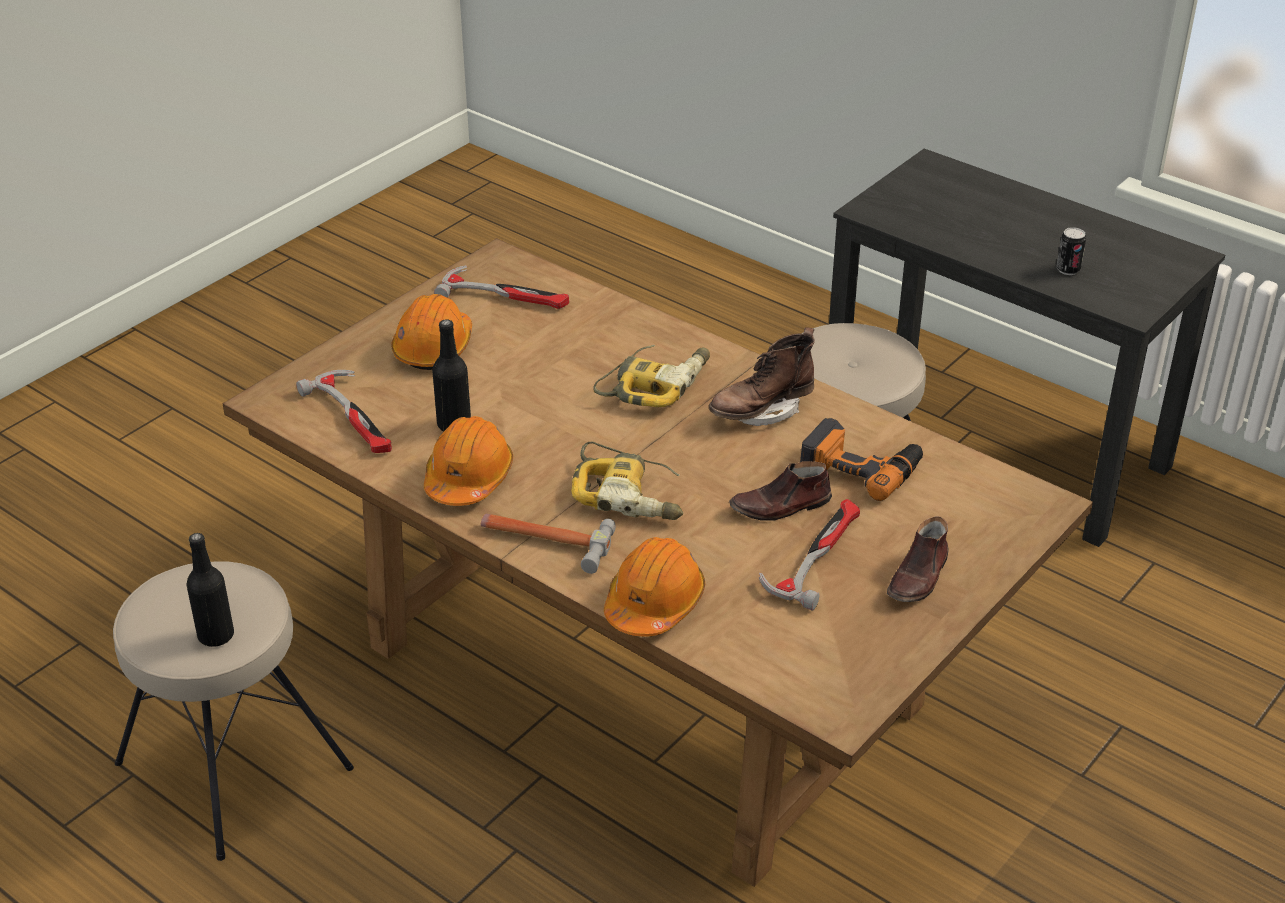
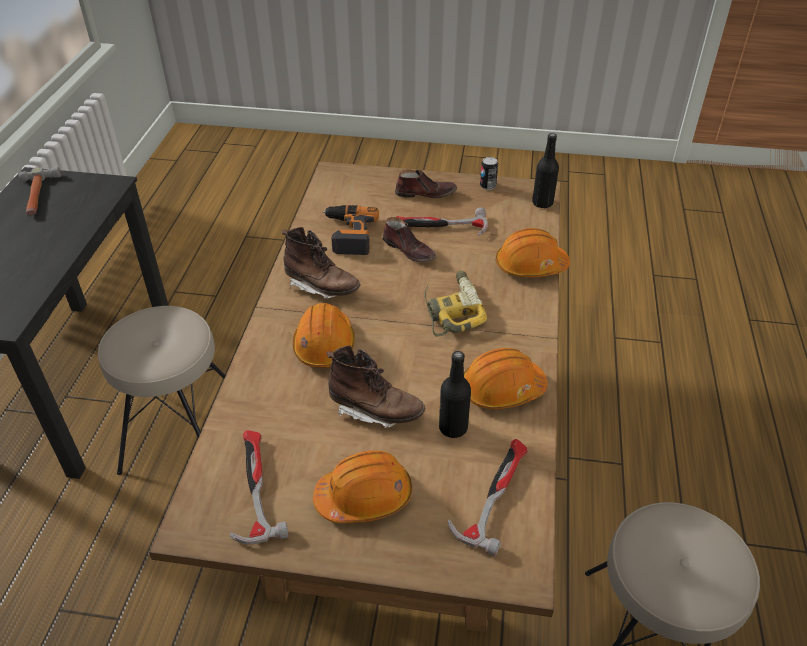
camera: 120 degrees left, 5 degrees up
black bottle [187,533,234,647] -> black bottle moved to [532,133,559,208]
hammer [481,514,616,574] -> hammer moved to [19,167,61,215]
power drill [593,345,710,407] -> orange hard hat [293,303,355,368]
can [1057,227,1086,275] -> can moved to [480,157,498,190]
none -> brown boot [326,346,425,428]

